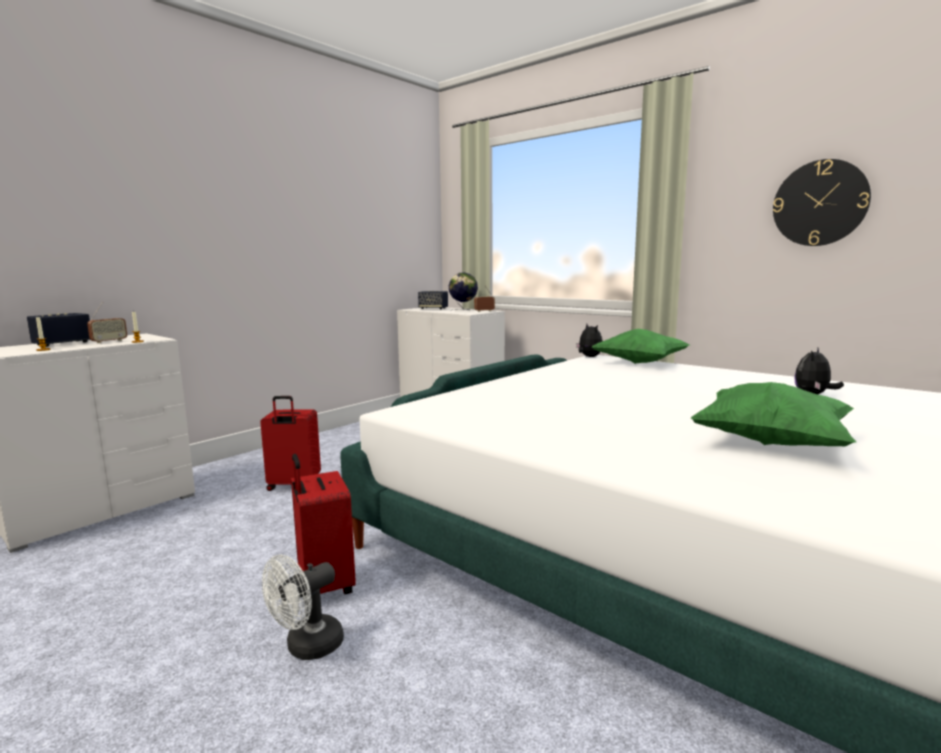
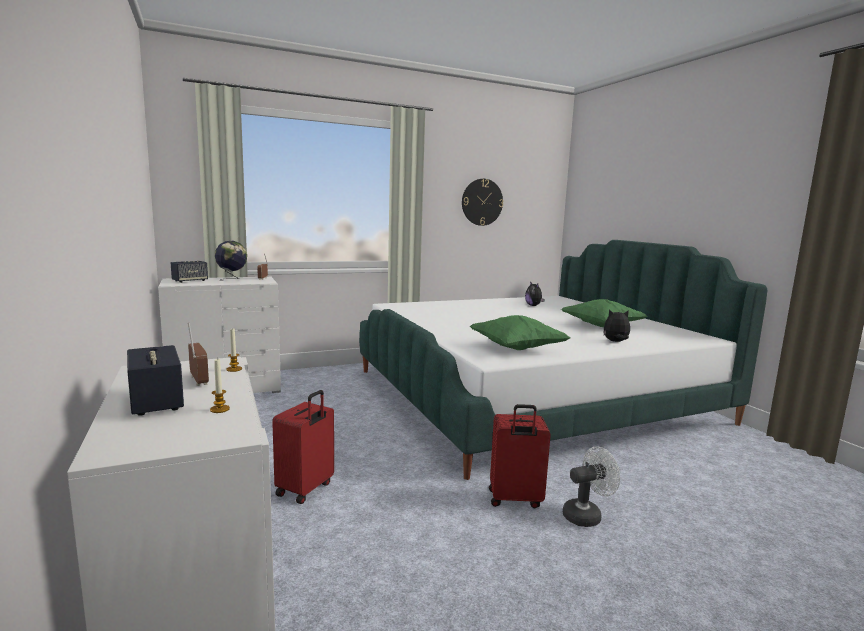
camera: 65 degrees left, 0 degrees up
white fan [262,554,344,660] -> white fan turned 90 degrees counterclockwise [563,446,620,527]
plush toy [576,324,602,357] -> plush toy moved to [603,309,630,342]
green pillow [592,329,689,364] -> green pillow moved to [469,315,570,350]

